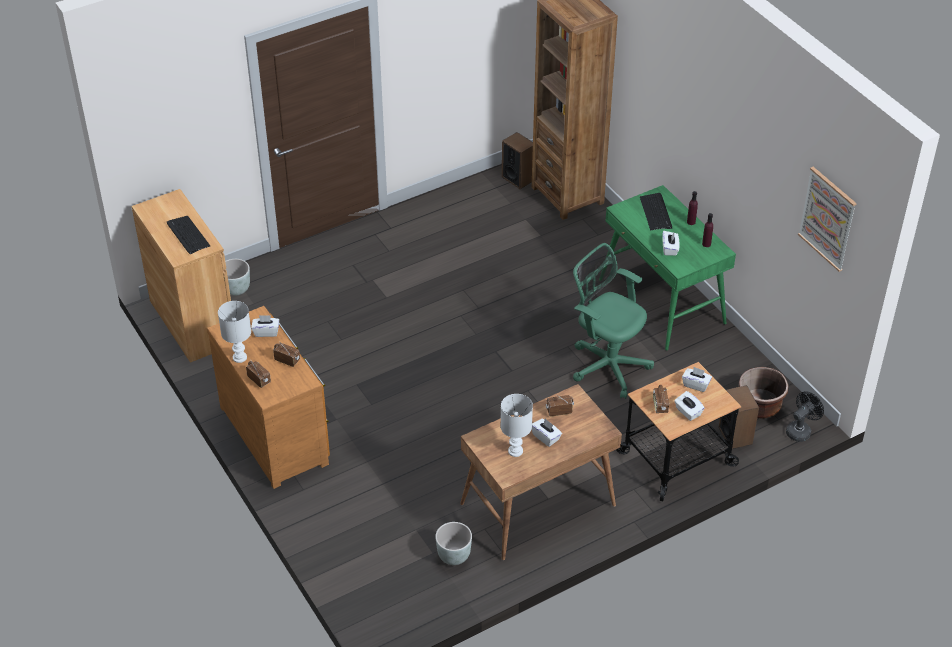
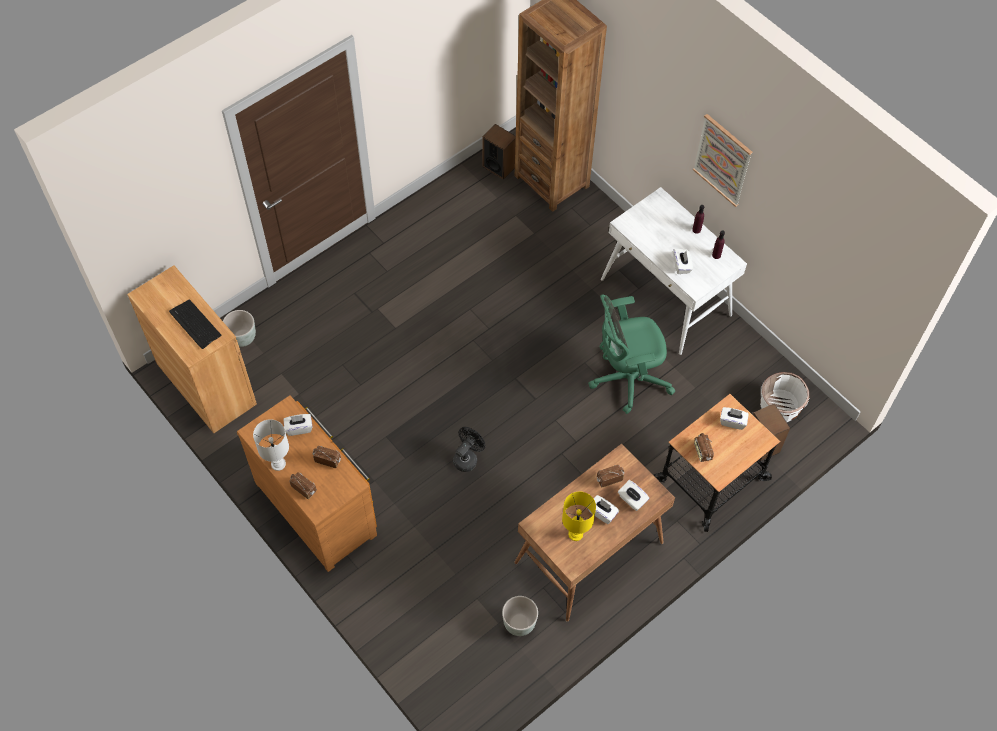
camera: 10 degrees left, 15 degrees up
white table lamp [501,394,533,457] -> yellow table lamp [562,491,596,541]
green office chair [573,243,654,399] -> green office chair turned 45 degrees counterclockwise [588,294,675,414]
green desk [604,185,736,350] -> white desk [601,187,747,355]
keyboard [640,193,672,230] -> none
white tissue box [675,391,704,421] -> white tissue box moved to [618,480,649,511]
brown planter [739,367,789,419] -> white planter [760,372,809,422]
black fan [786,391,824,442] -> black fan moved to [453,427,485,472]
picture [798,167,857,272] -> picture moved to [693,114,752,207]

